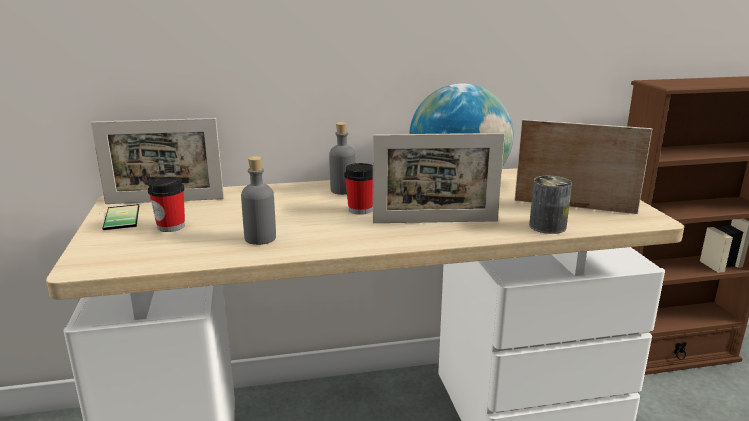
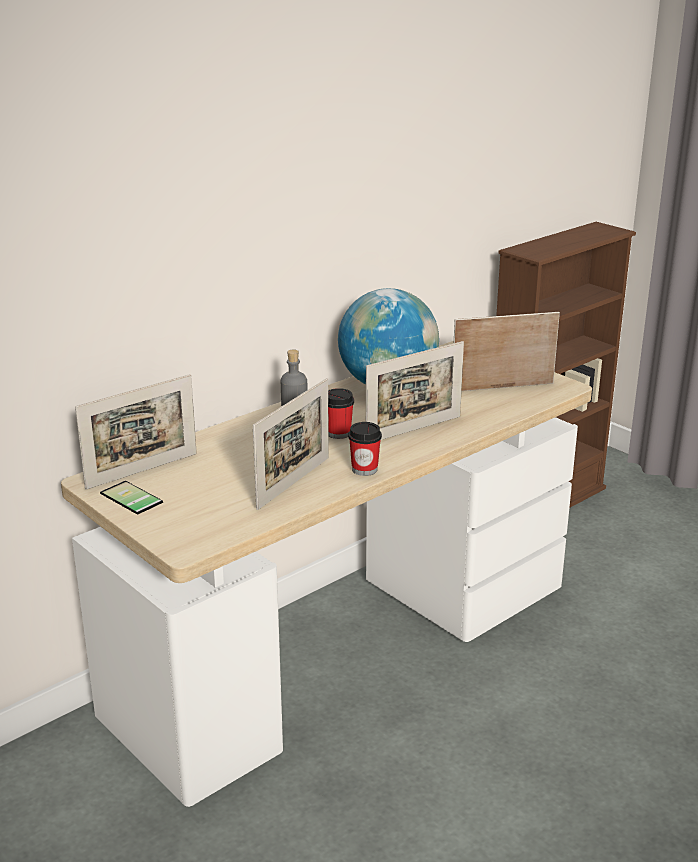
camera: 30 degrees left, 5 degrees up
cup [148,177,185,232] -> cup moved to [348,422,382,476]
grey bottle [241,156,276,245] -> picture frame [253,378,329,510]
can [529,176,572,234] -> none

